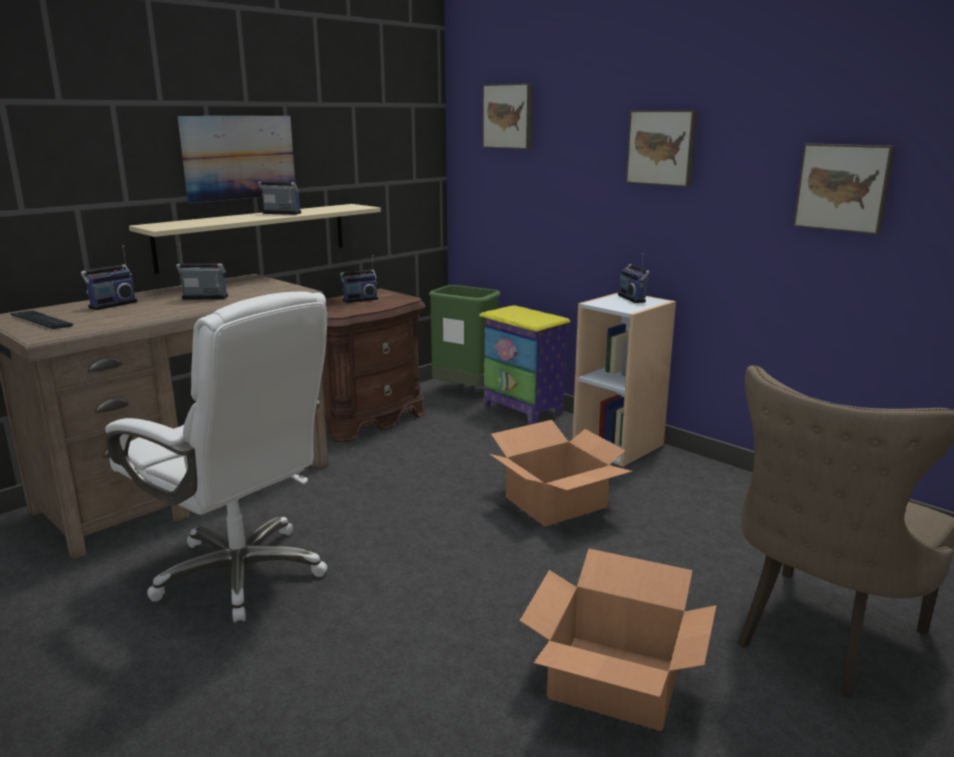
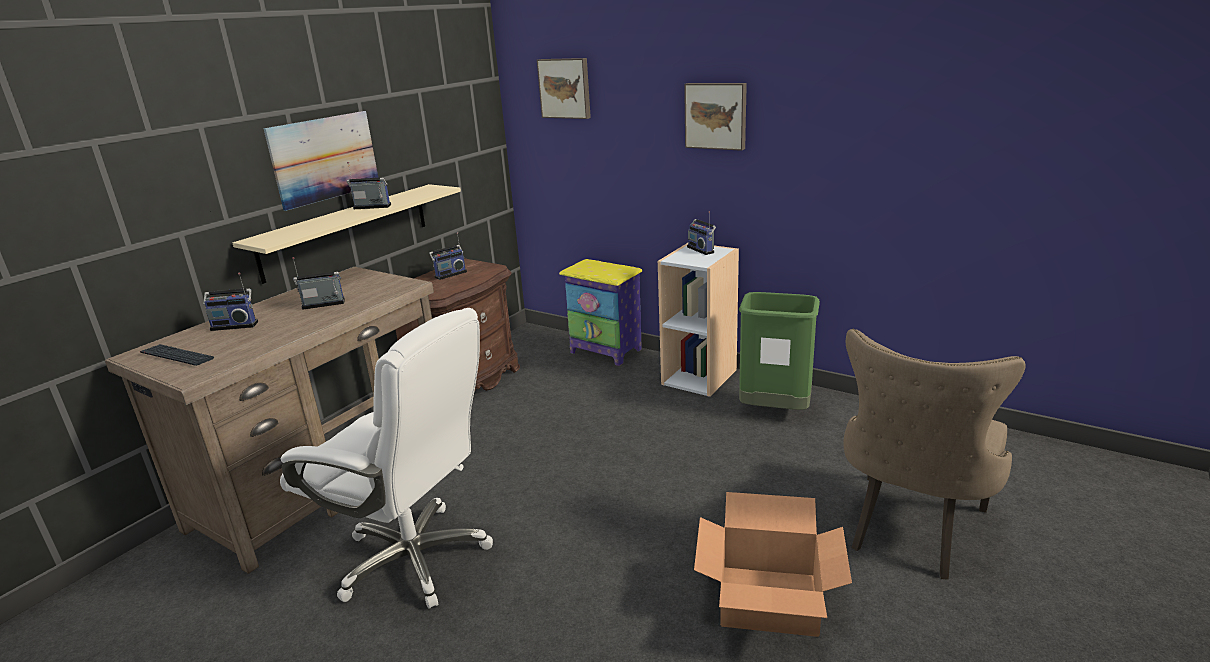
camera: 10 degrees left, 5 degrees up
radio [81,246,137,310] -> radio turned 60 degrees clockwise [203,273,258,331]
green trash can [429,285,501,387] -> green trash can moved to [739,292,820,410]
cardboard box [490,420,633,527] -> none
picture [793,143,895,234] -> none

